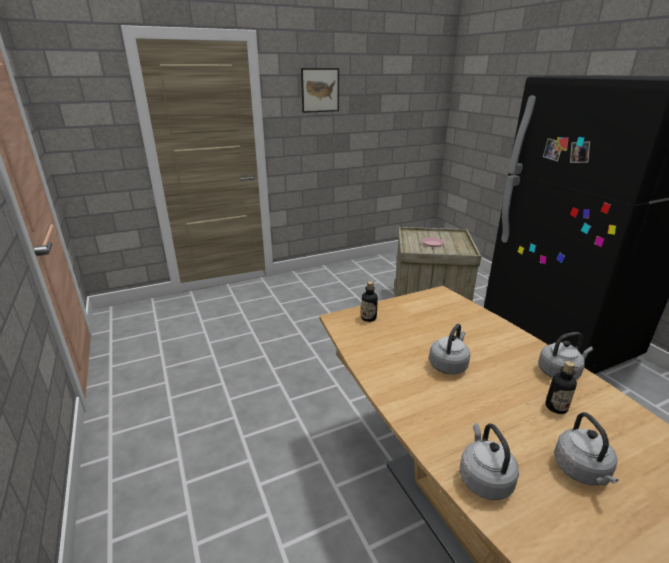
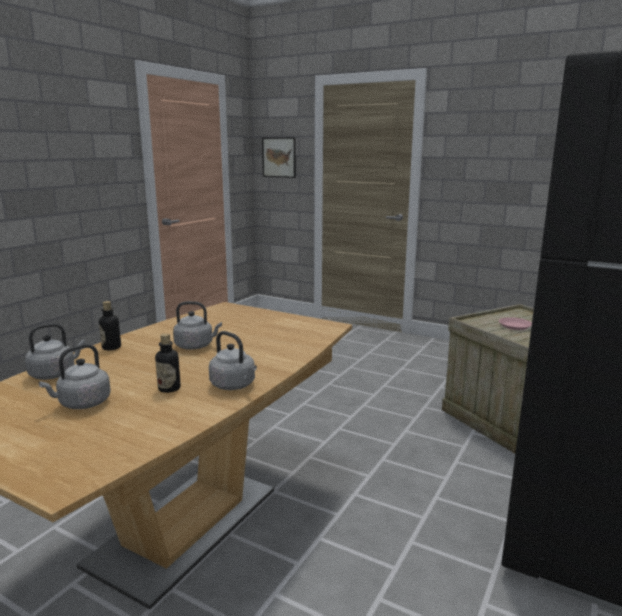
camera: 55 degrees right, 10 degrees down
picture [301,68,339,113] -> picture moved to [262,137,296,178]
bottle [361,281,378,322] -> bottle moved to [99,301,121,350]

